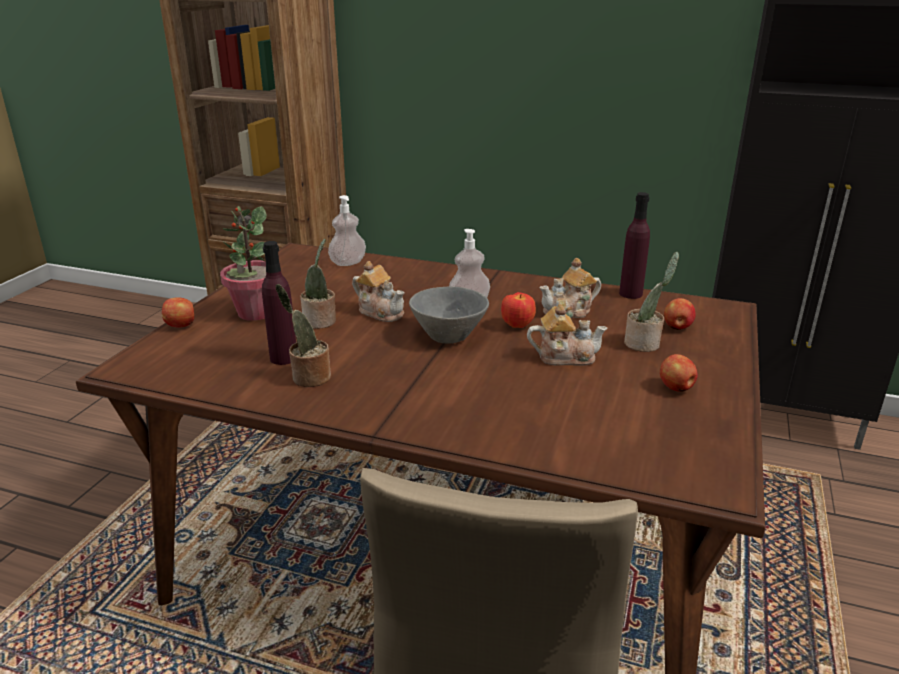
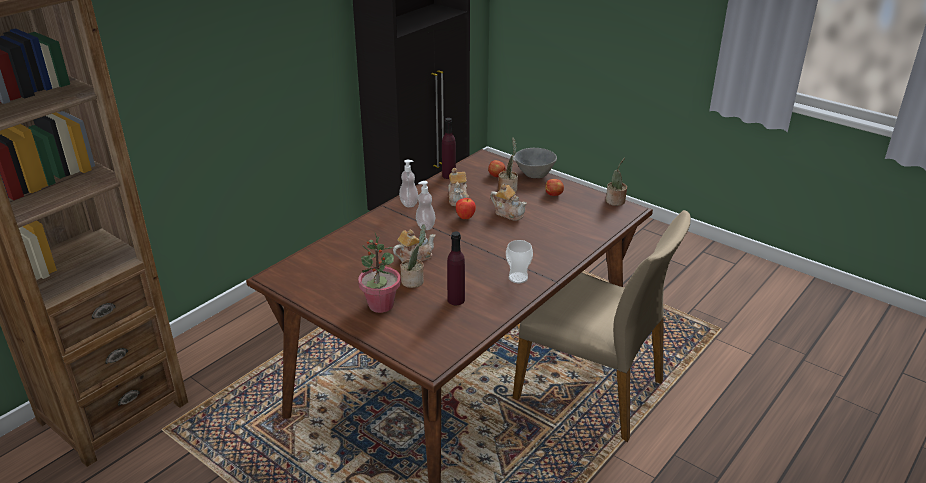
camera: 70 degrees left, 5 degrees up
apple [162,297,194,328] -> none
potted plant [275,284,331,387] -> potted plant moved to [606,158,627,206]
soap dispenser [328,195,366,266] -> soap dispenser moved to [399,160,419,207]
grey bowl [409,287,489,343] -> grey bowl moved to [515,148,557,178]
teapot [527,304,608,366] -> teapot turned 105 degrees clockwise [490,184,527,221]
none -> cup [506,240,533,283]

